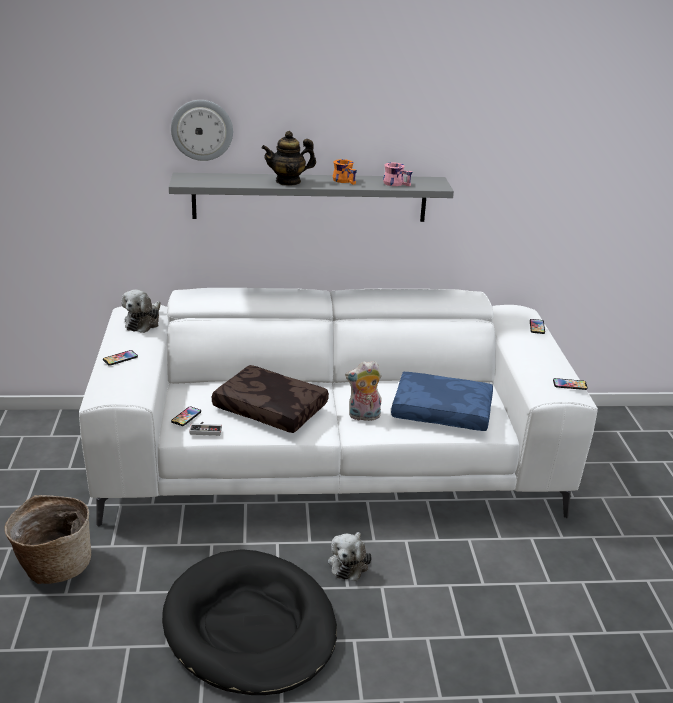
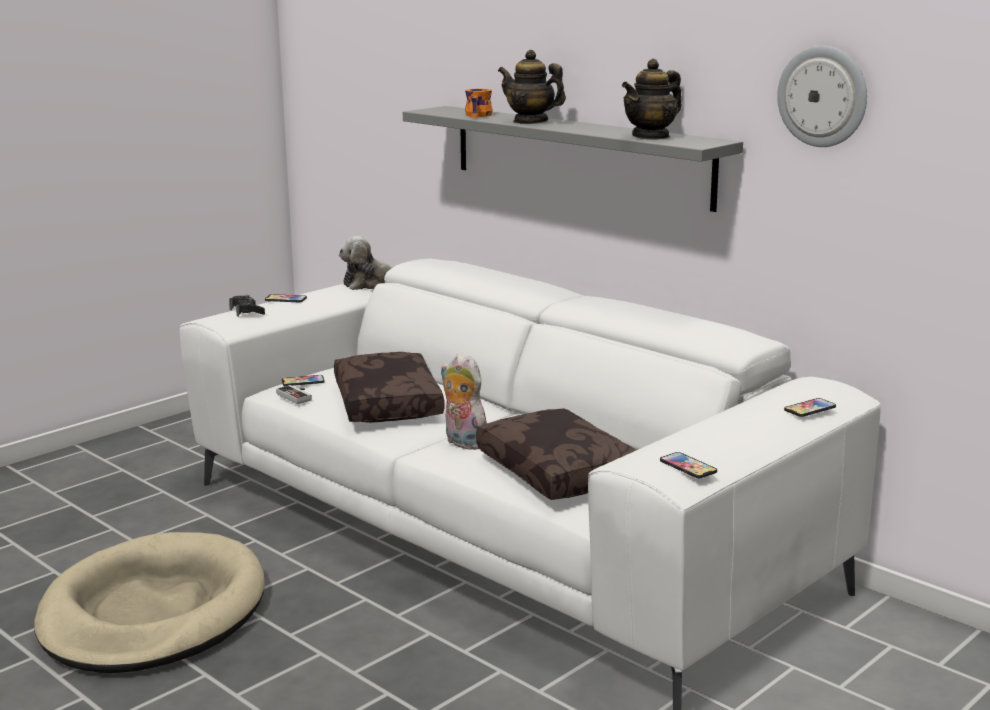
camera: 50 degrees right, 10 degrees down
basket [5,495,91,584] -> none
black dog bed [162,549,337,695] -> beige dog bed [34,532,265,673]
wall clock [171,100,233,161] -> wall clock moved to [777,46,867,147]
plush toy [328,532,372,581] -> none
orange mug [333,159,357,185] -> orange mug moved to [465,89,493,118]
pink mug [383,163,413,186] -> teapot [622,59,682,140]
blue pillow [391,372,493,431] -> brown pillow [476,408,636,500]
none -> black game controller [229,295,265,316]

